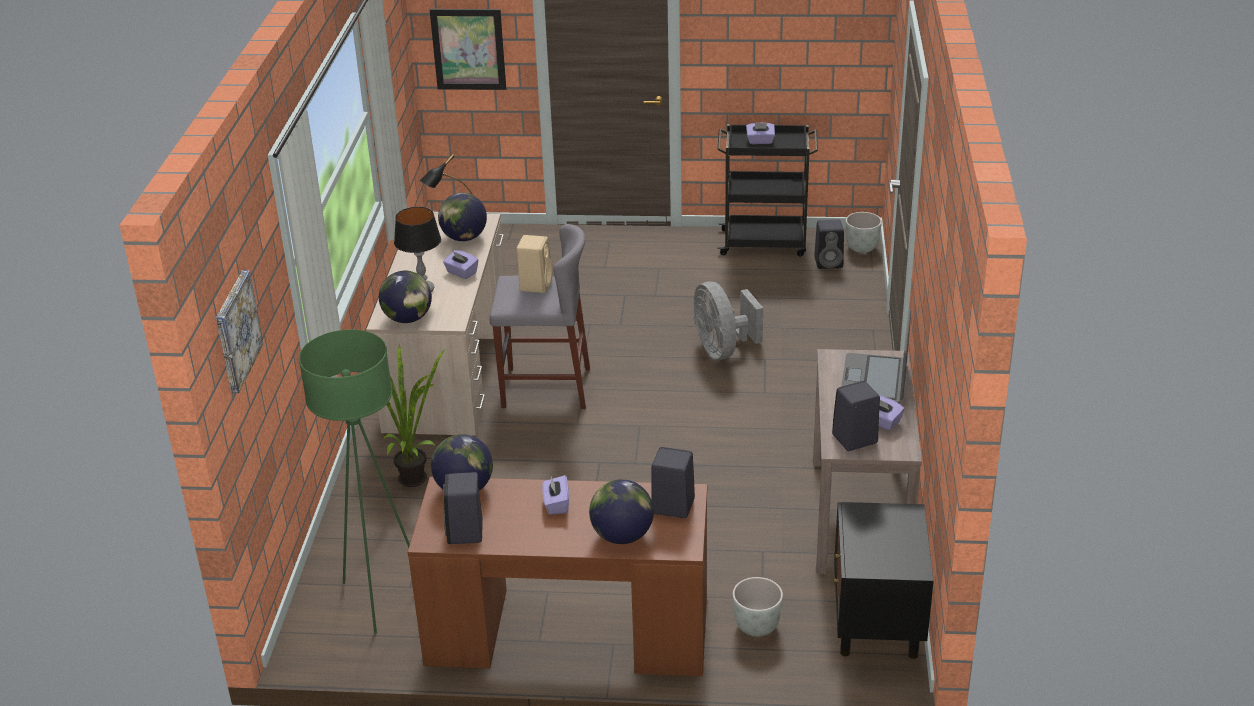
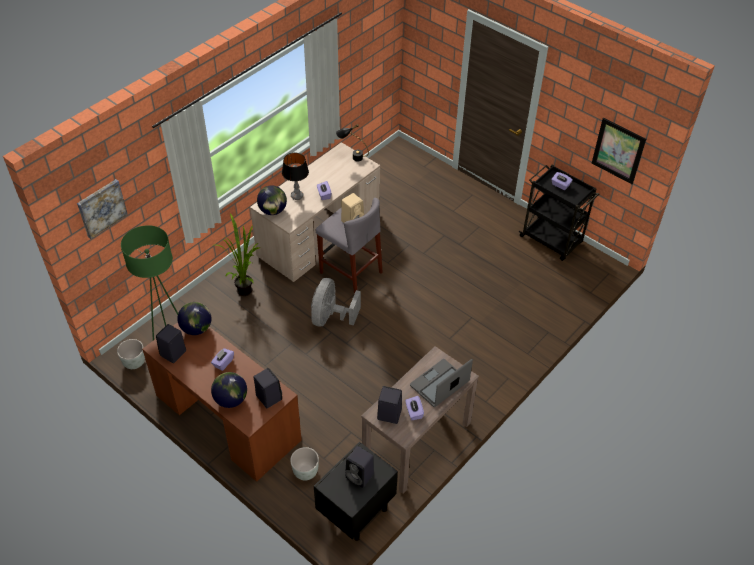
camera: 35 degrees right, 15 degrees up
picture [430,9,506,90] -> picture moved to [592,118,646,184]
globe [438,193,487,241] -> none
grey fan [693,281,763,360] -> grey fan moved to [311,278,361,327]
black speaker [814,219,844,269] -> black speaker moved to [345,446,374,488]
grey planter [846,212,882,253] -> grey planter moved to [117,339,145,369]

